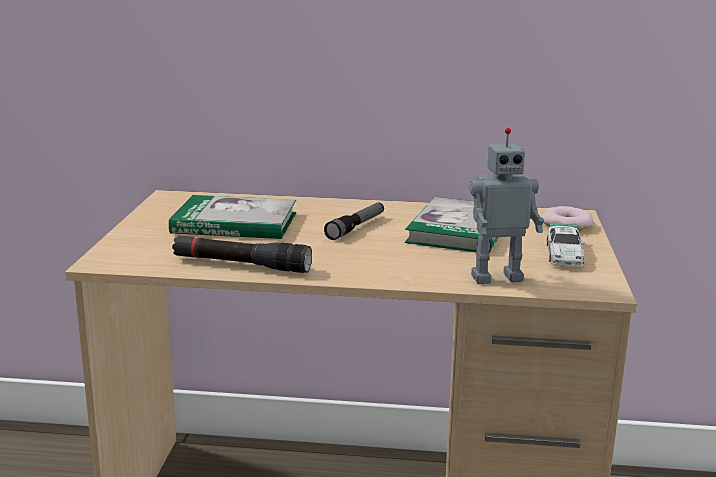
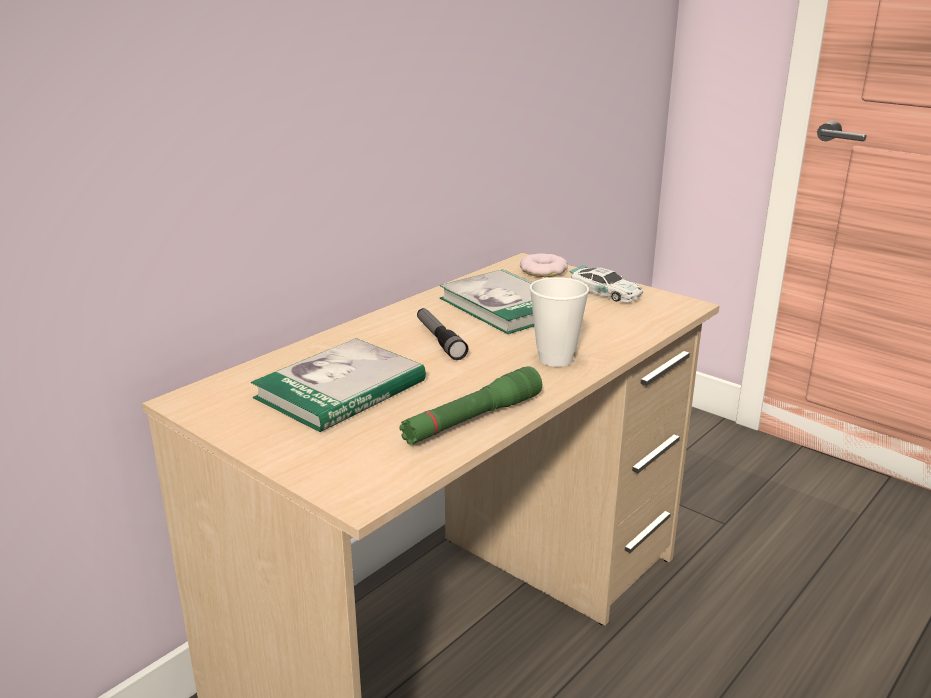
camera: 55 degrees left, 5 degrees up
black flashlight [172,236,312,273] -> green flashlight [399,366,542,445]
toy robot [469,128,544,284] -> none
none -> cup [530,277,589,367]

